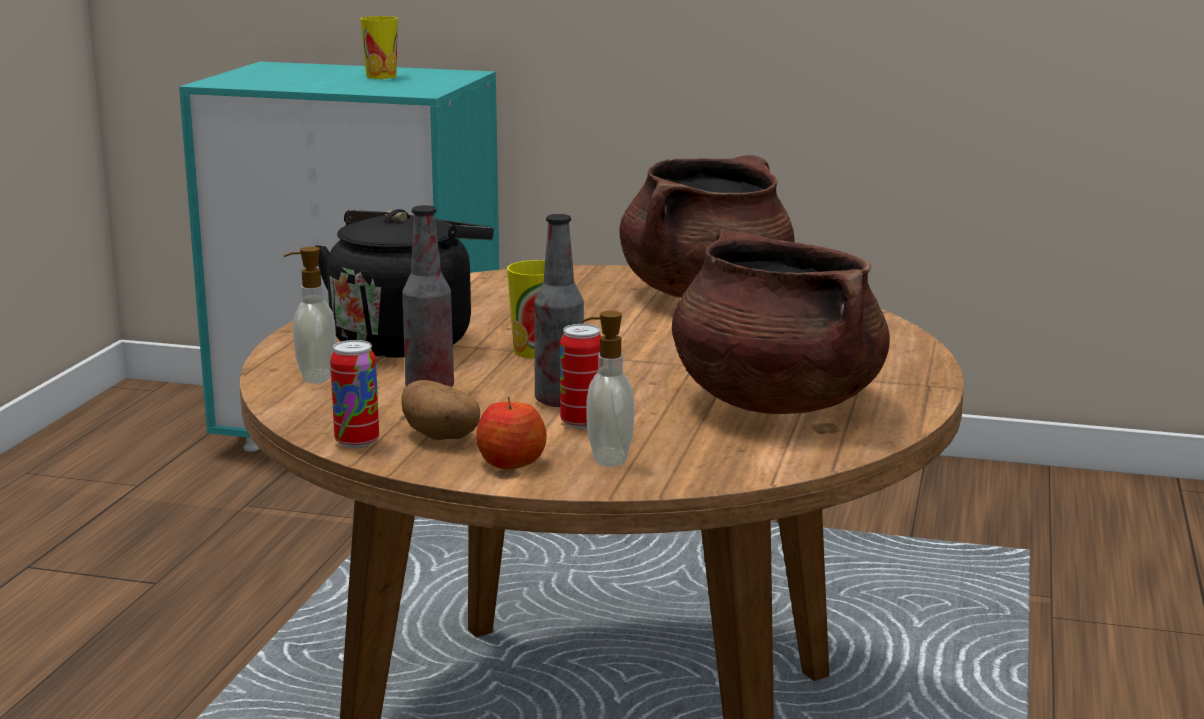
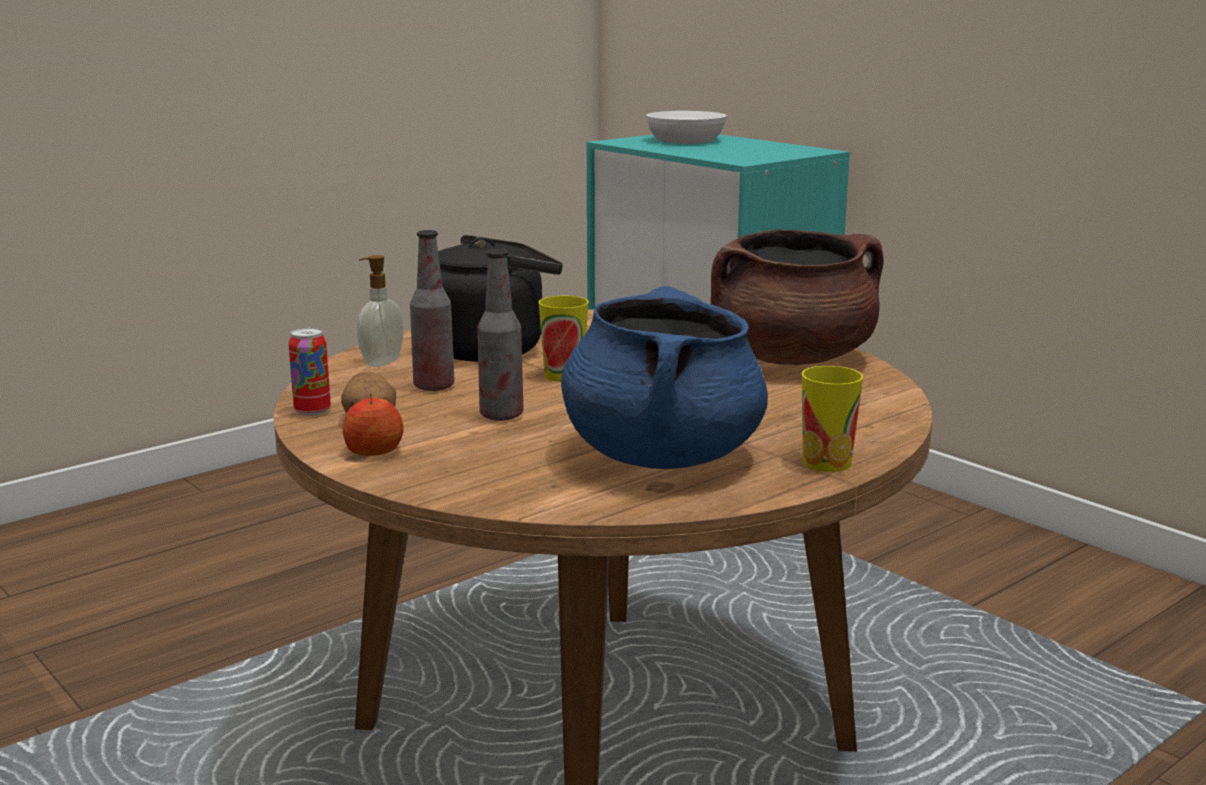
camera: 35 degrees right, 0 degrees up
cup [360,16,398,79] -> cup moved to [801,366,864,472]
can [560,324,601,429] -> none
soap dispenser [581,311,634,467] -> none
brown cooking pot [672,229,890,414] -> blue cooking pot [561,286,768,469]
none -> white bowl [647,111,727,144]

